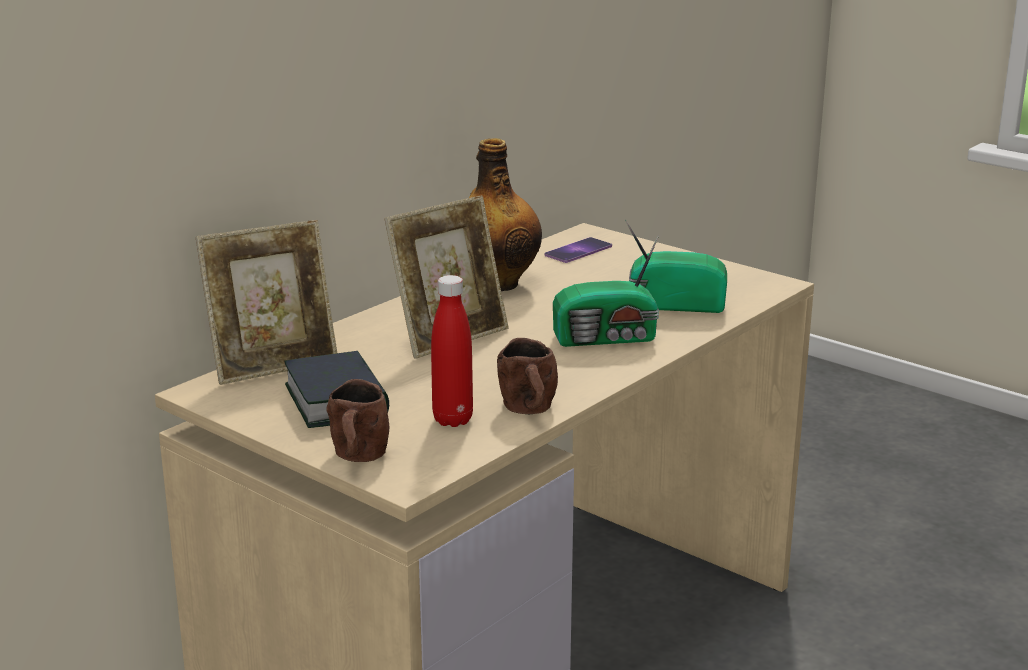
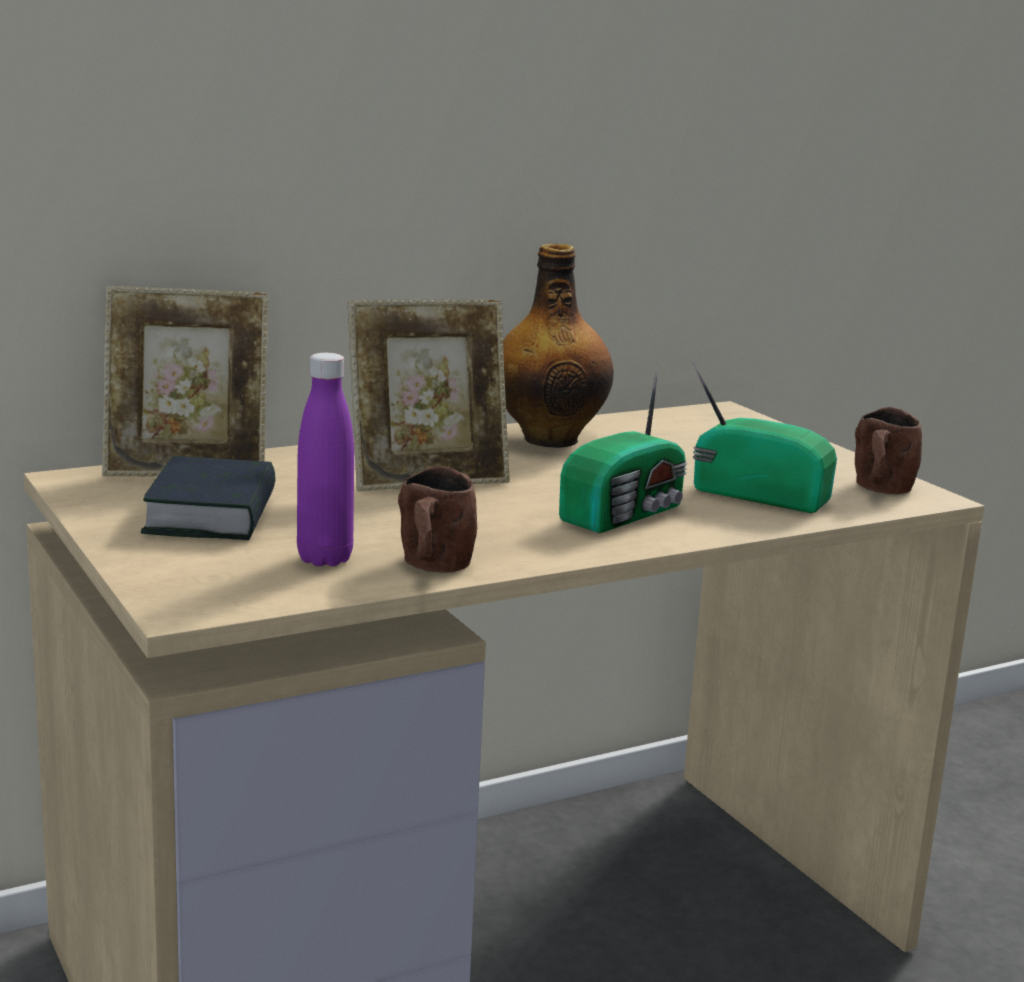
camera: 20 degrees right, 5 degrees down
brown mug [327,379,389,462] -> brown mug moved to [855,407,922,494]
red bottle [431,275,473,427] -> purple bottle [297,353,354,566]
phone [545,237,612,263] -> none
radio [553,235,659,347] -> radio turned 60 degrees counterclockwise [559,363,687,533]

